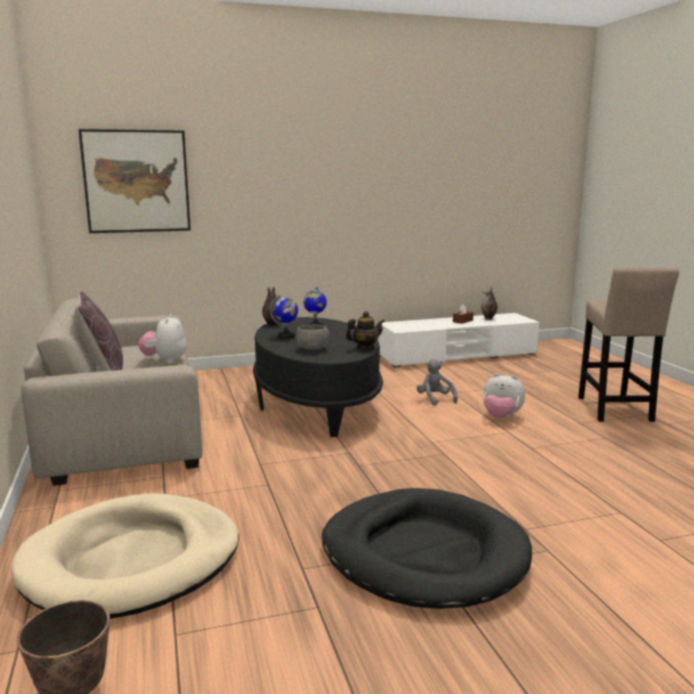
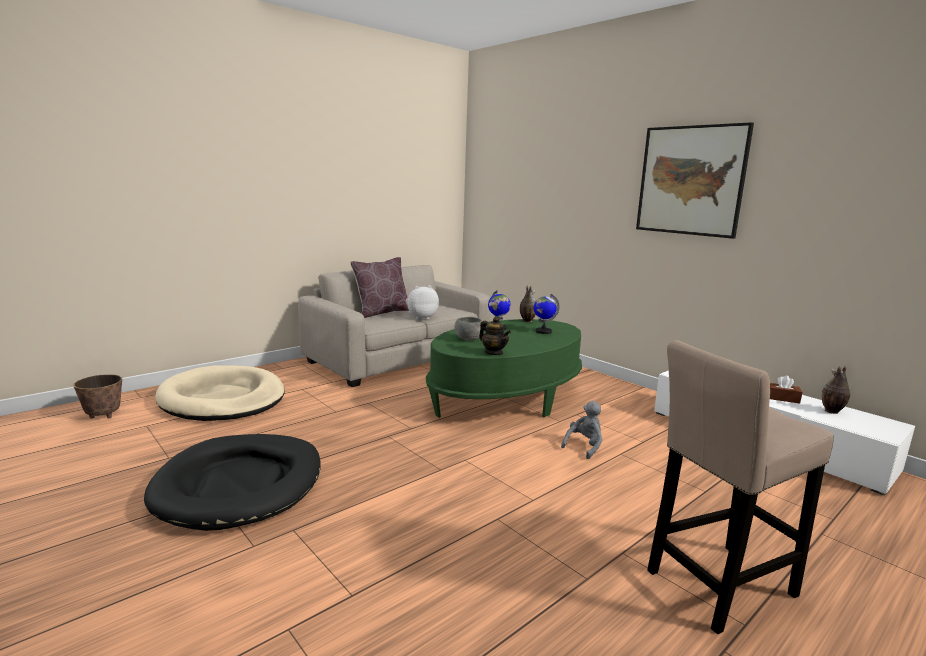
camera: 65 degrees right, 0 degrees up
picture [78,129,191,233] -> picture moved to [636,122,754,239]
black coffee table [253,317,383,437] -> green coffee table [426,319,582,418]
plush toy [483,373,525,418] -> none

